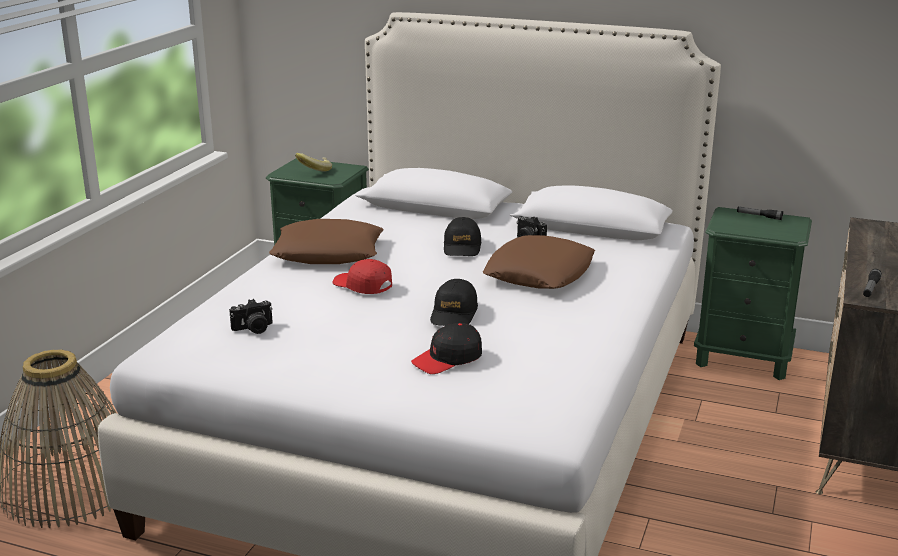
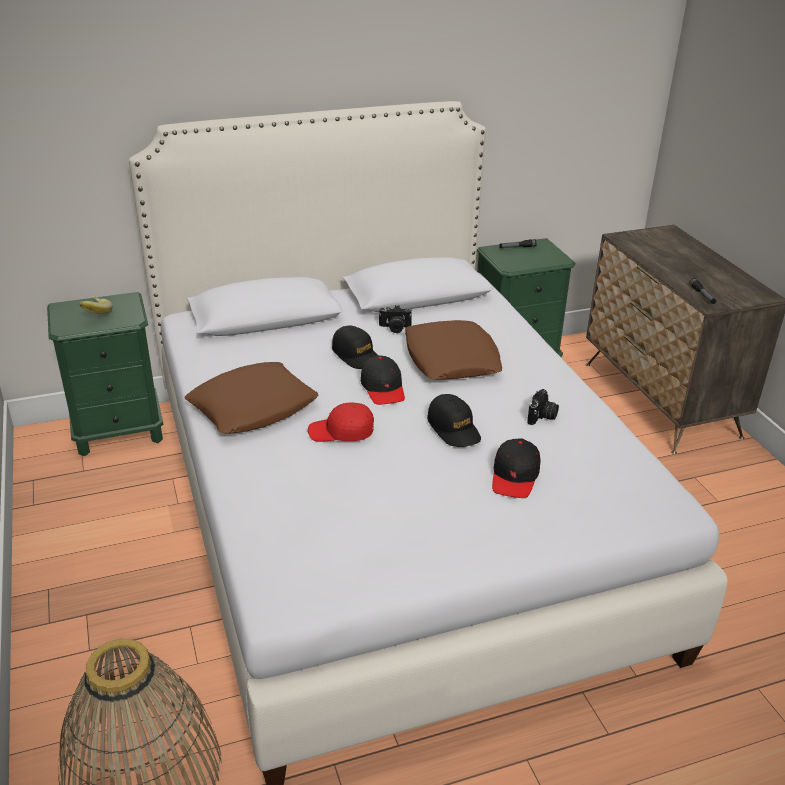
camera: 40 degrees left, 10 degrees up
camera [229,299,273,334] -> camera moved to [527,389,559,425]
none -> black cap [361,355,405,405]

